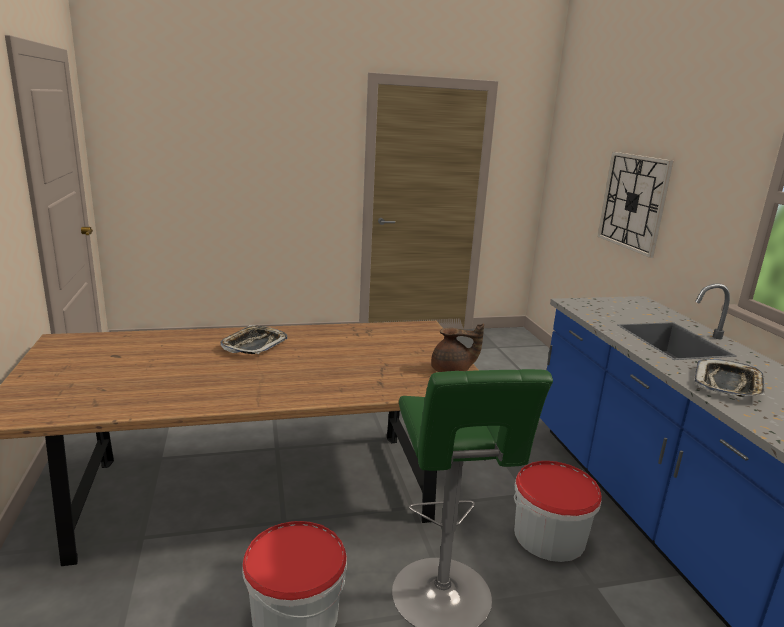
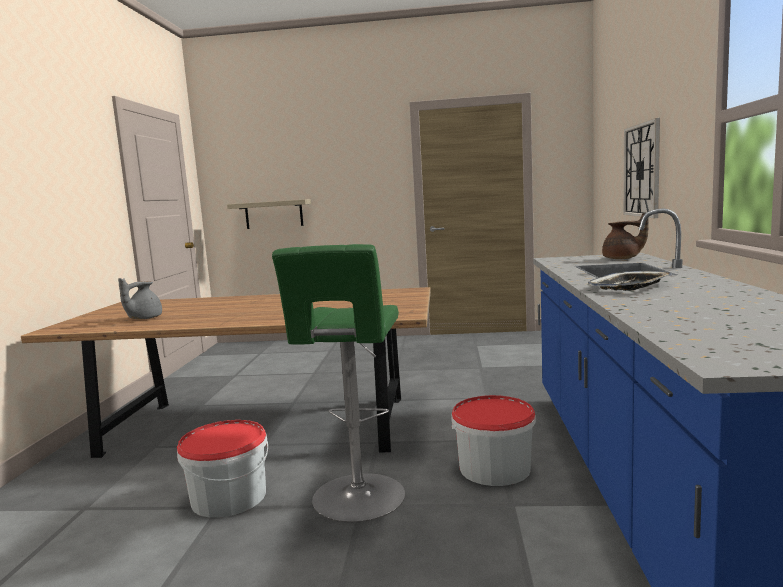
camera: 20 degrees right, 10 degrees down
tray [220,325,287,354] -> none
brown teapot [431,323,484,372] -> brown teapot moved to [602,213,649,259]
none -> grey teapot [118,278,162,319]
none -> shelf [227,199,311,229]

